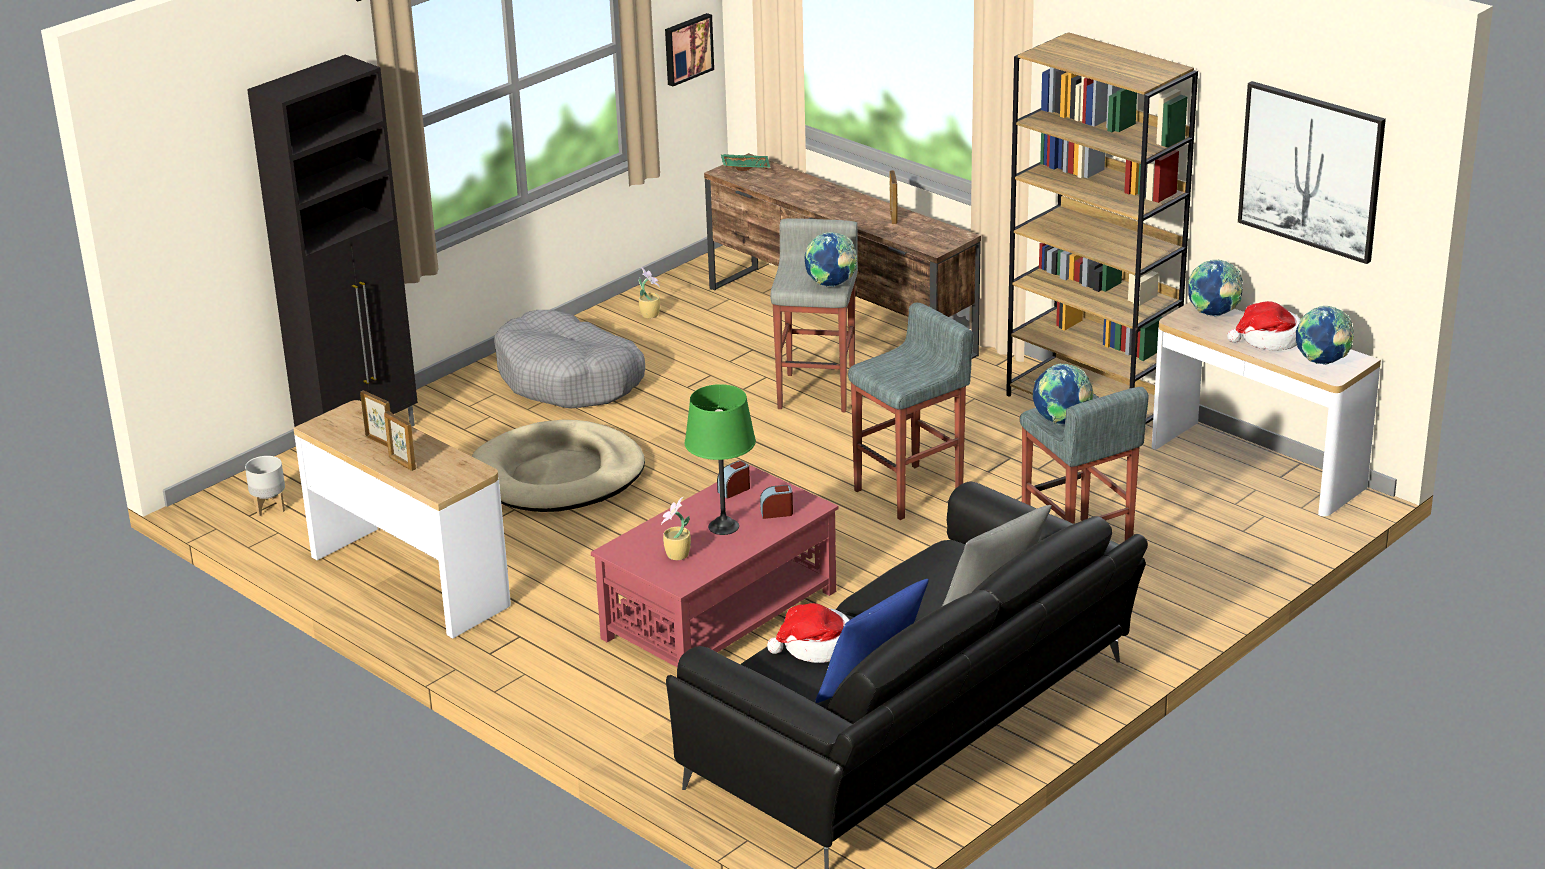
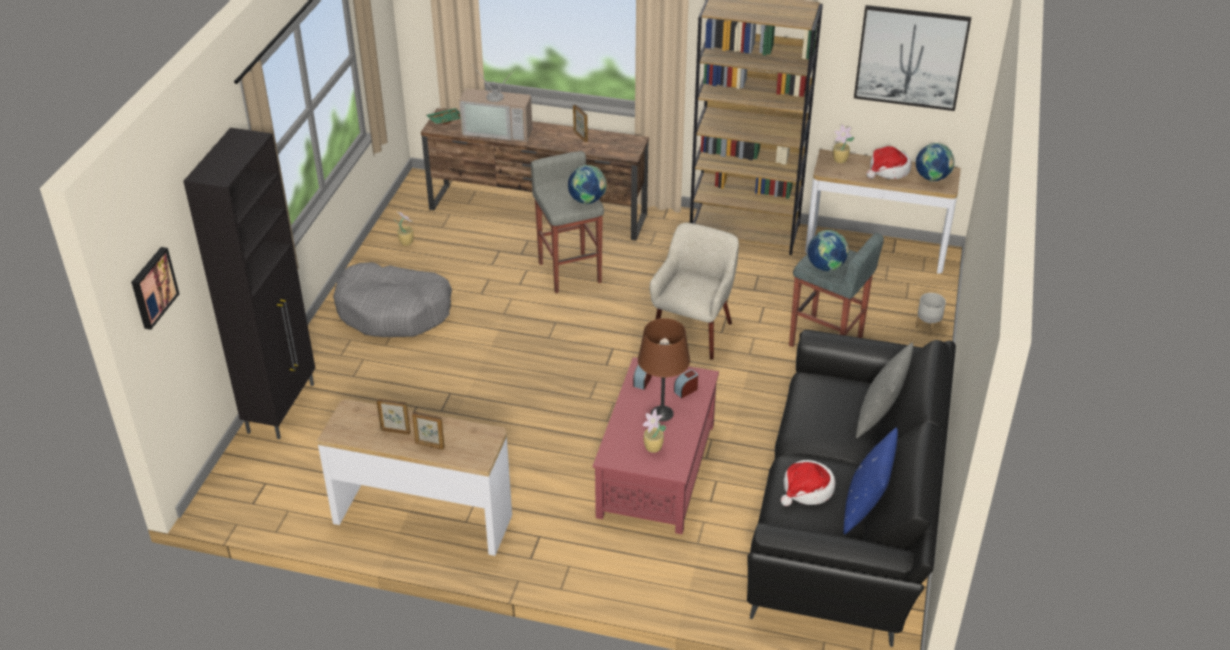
camera: 30 degrees left, 10 degrees up
grey planter [245,456,285,516] -> grey planter moved to [916,293,946,335]
beige dog bed [472,420,645,512] -> none
picture [665,13,714,86] -> picture moved to [131,247,179,330]
green table lamp [685,384,756,535] -> brown table lamp [638,318,690,421]
grey stool [848,302,974,520] -> beige armchair [650,223,739,360]
globe [1189,260,1243,317] -> potted plant [833,124,855,163]
none -> television [459,66,533,142]

